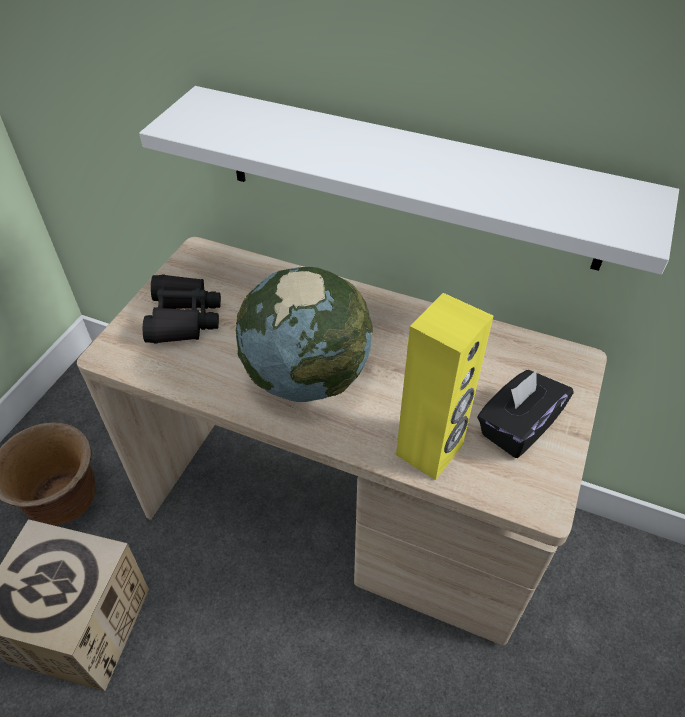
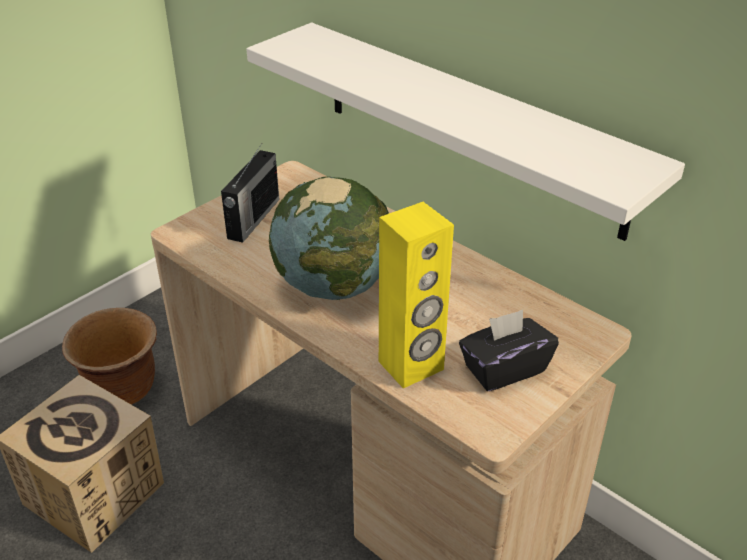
camera: 20 degrees right, 10 degrees down
black binoculars [143,274,221,343] -> radio [221,143,279,243]

